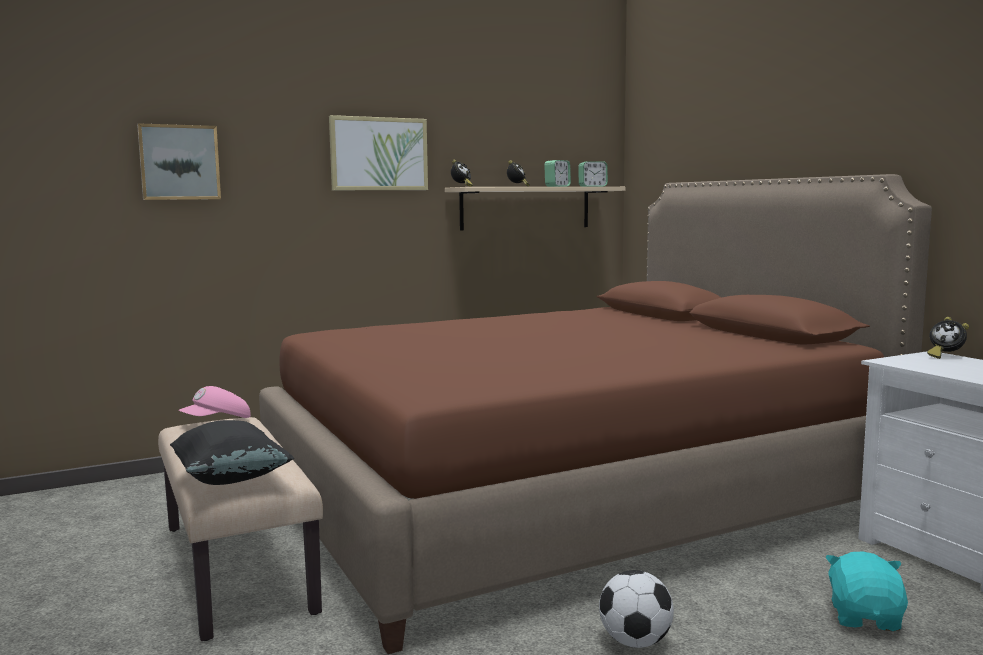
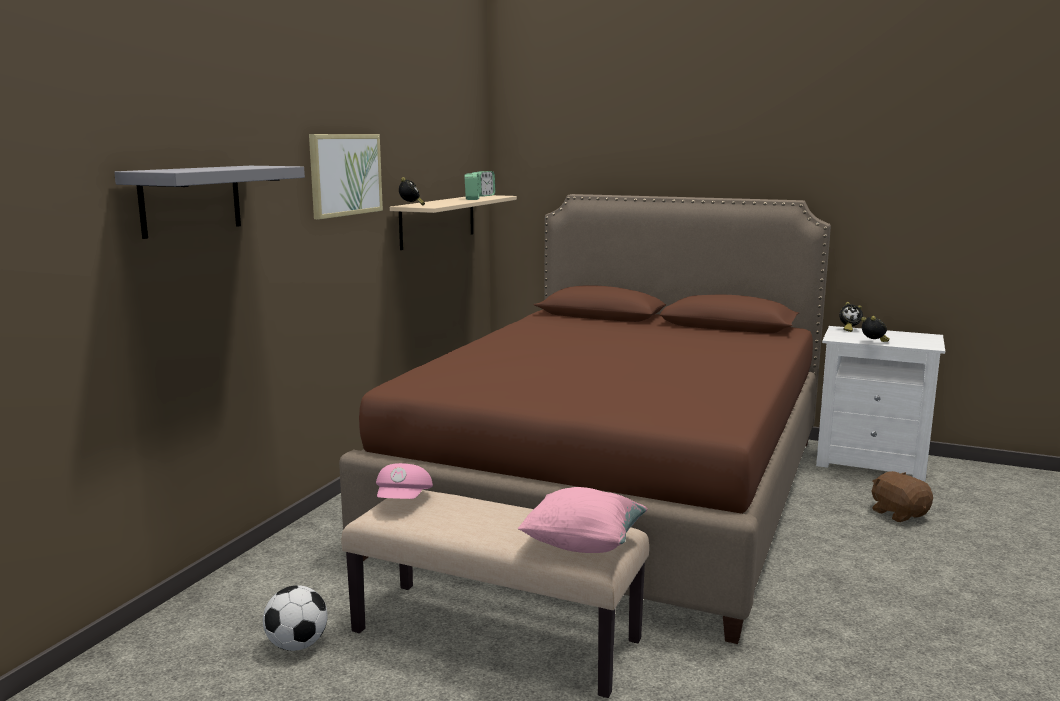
camera: 40 degrees left, 5 degrees up
picture [137,123,221,200] -> grey shelf [114,166,305,239]
black pillow [170,420,294,485] -> pink pillow [518,487,648,553]
alarm clock [507,160,530,187] -> alarm clock moved to [861,316,890,342]
football [599,570,674,648] -> football moved to [263,585,328,651]
turquoise plush toy [825,552,908,631] -> brown plush toy [871,471,933,522]

